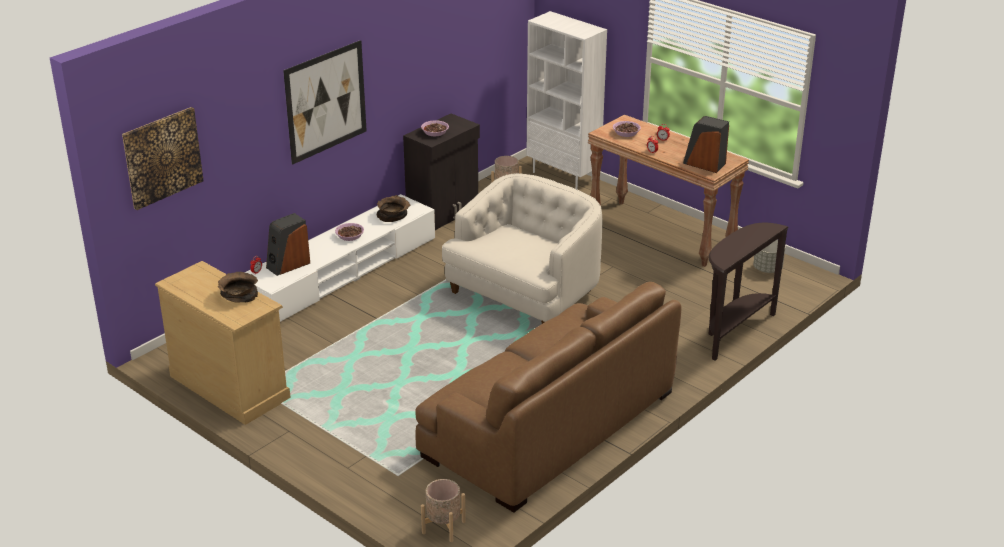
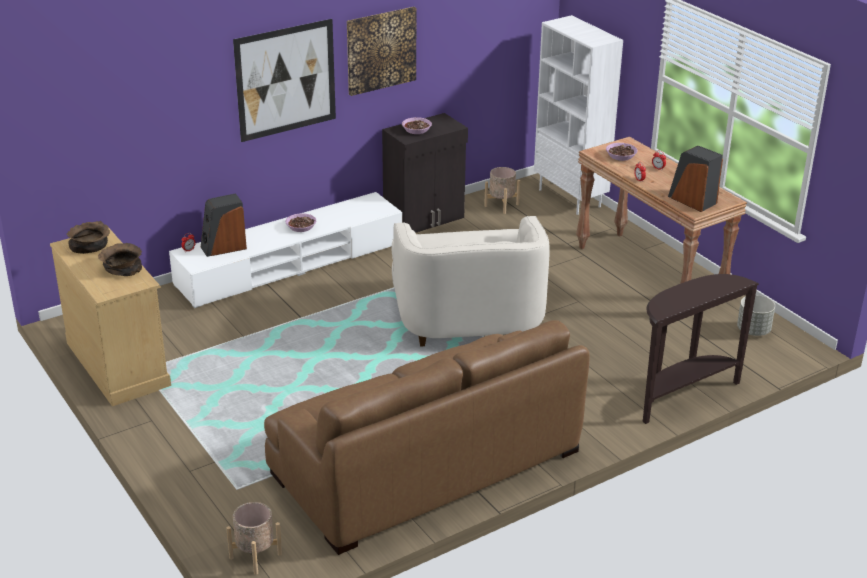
camera: 15 degrees right, 0 degrees up
picture [122,107,204,210] -> picture moved to [347,7,416,96]
brown bowl [377,195,410,222] -> brown bowl moved to [66,221,110,254]
white armchair [442,173,602,324] -> white armchair turned 120 degrees clockwise [392,216,550,347]

